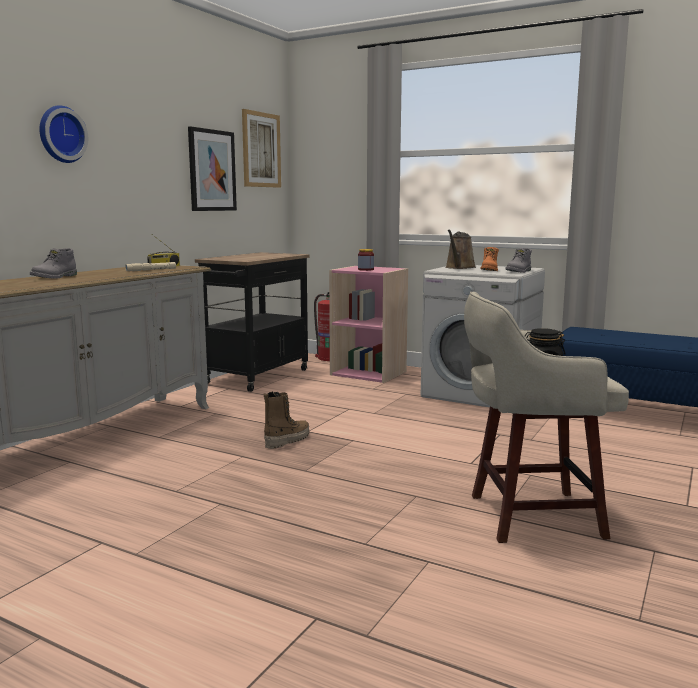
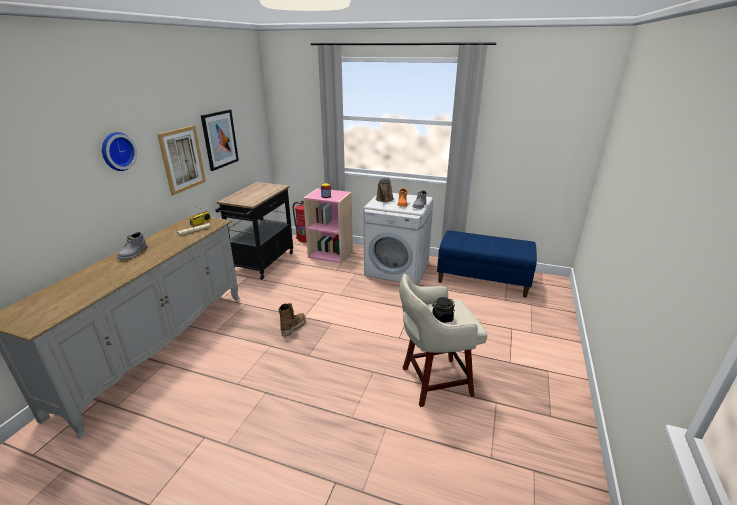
camera: 10 degrees left, 15 degrees up
picture [242,109,281,188] -> picture moved to [157,126,206,195]

